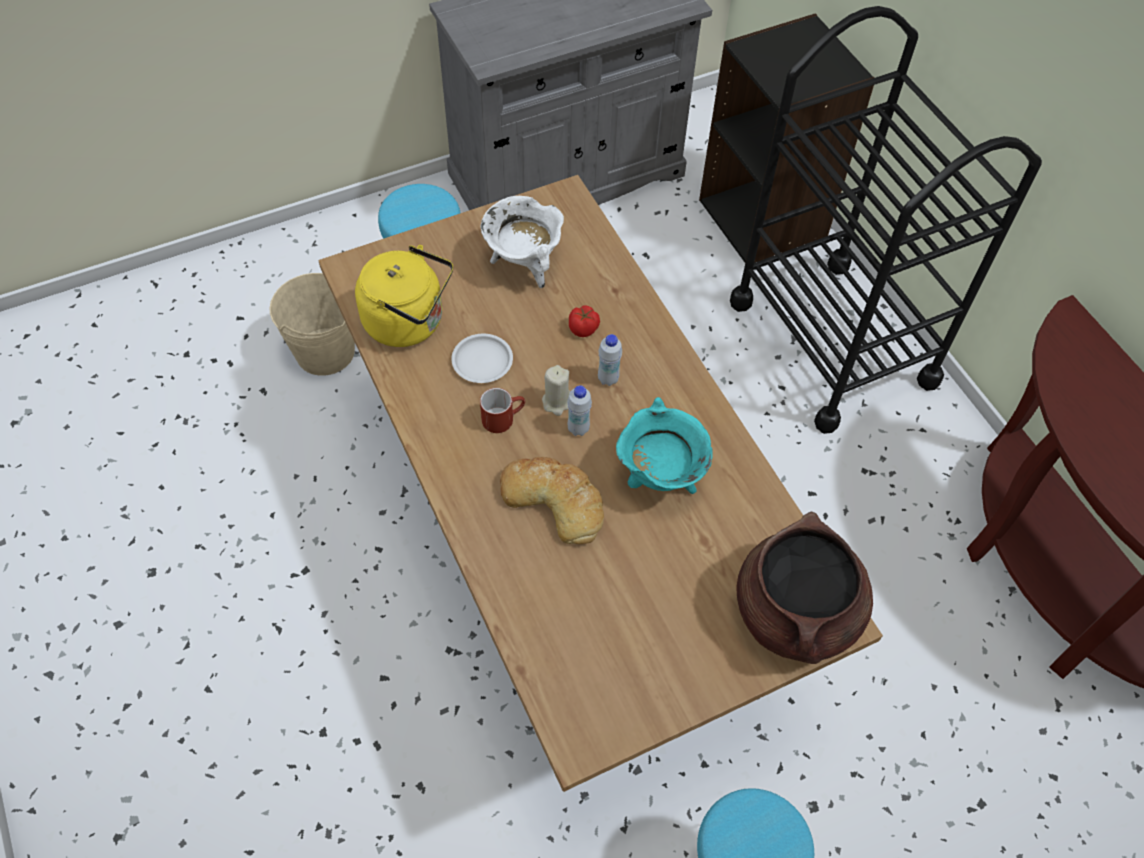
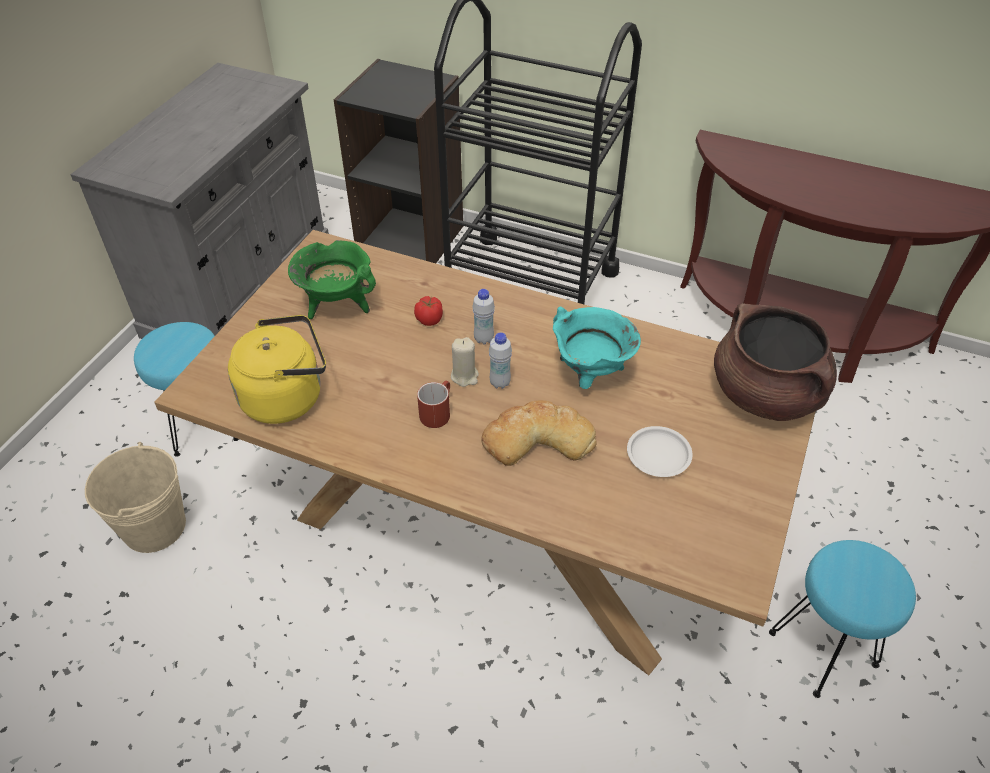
camera: 40 degrees left, 10 degrees down
white plate [451,334,513,383] -> white plate moved to [627,426,693,477]
white cooking pot [480,196,564,288] -> green cooking pot [288,240,376,319]

